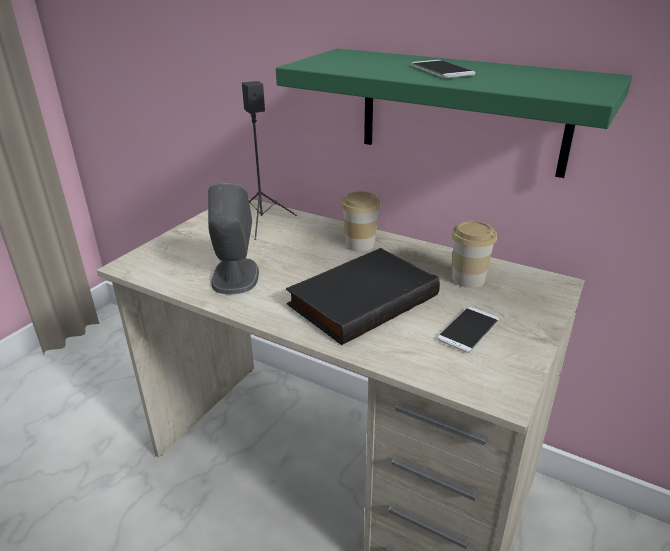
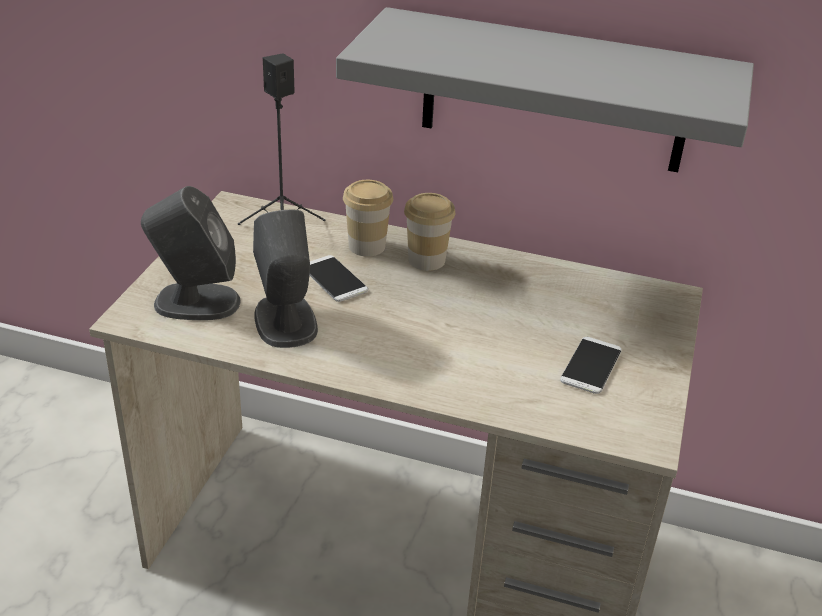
camera: 15 degrees left, 5 degrees up
green shelf [276,48,632,178] -> grey shelf [336,7,754,172]
black book [286,248,440,345] -> none
phone [411,60,475,78] -> phone moved to [309,255,368,302]
cup [451,221,497,288] -> cup moved to [343,180,393,257]
none -> grey speaker [141,186,241,320]

